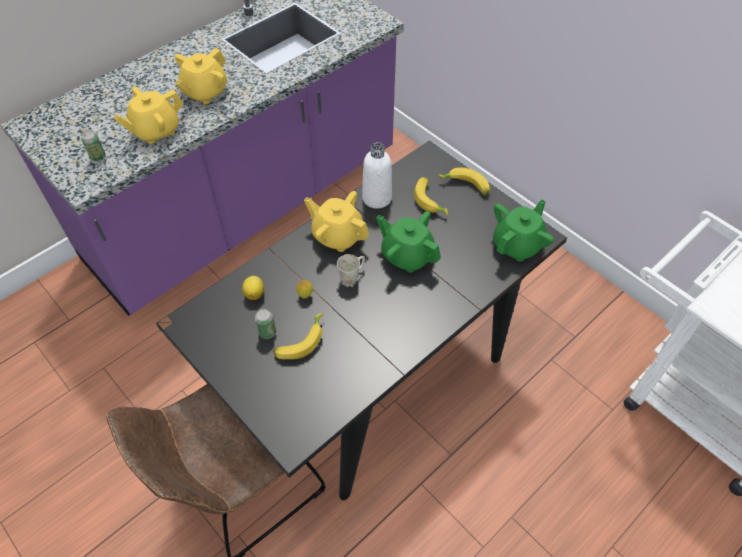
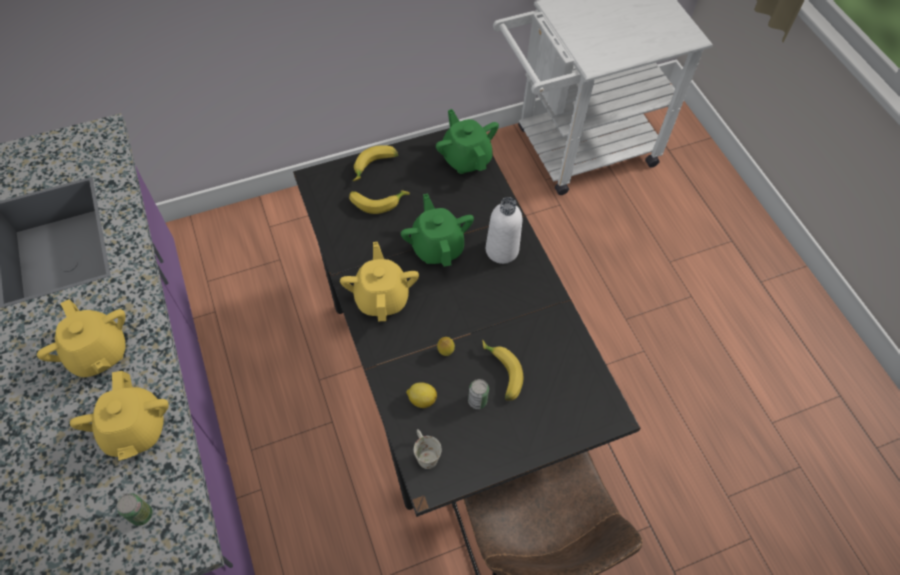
camera: 70 degrees left, 5 degrees up
yellow teapot [304,191,369,252] -> yellow teapot turned 120 degrees clockwise [340,242,419,321]
white mug [337,254,365,286] -> white mug moved to [414,429,442,469]
white bottle [362,142,392,209] -> white bottle moved to [486,197,522,264]
green teapot [376,211,441,273] -> green teapot turned 105 degrees clockwise [401,193,474,267]

